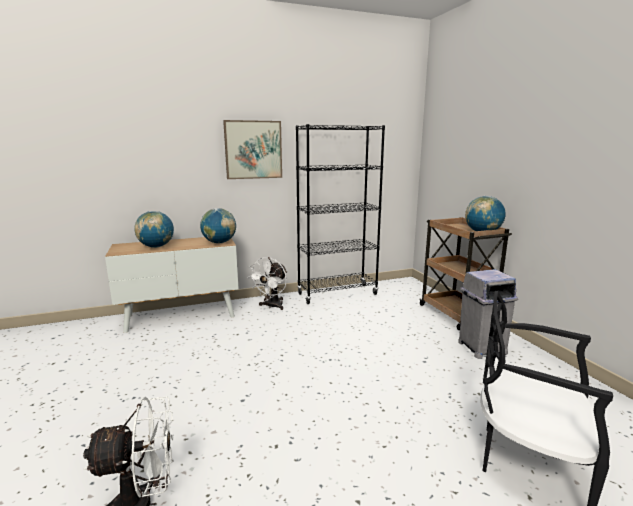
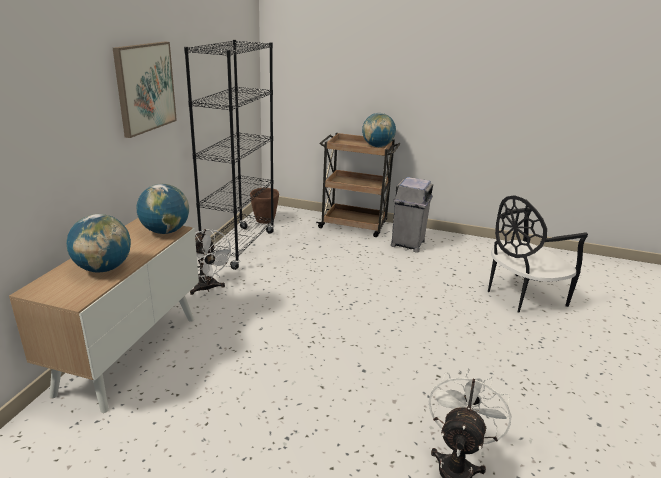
camera: 55 degrees left, 10 degrees up
none -> brown planter [250,188,279,224]

